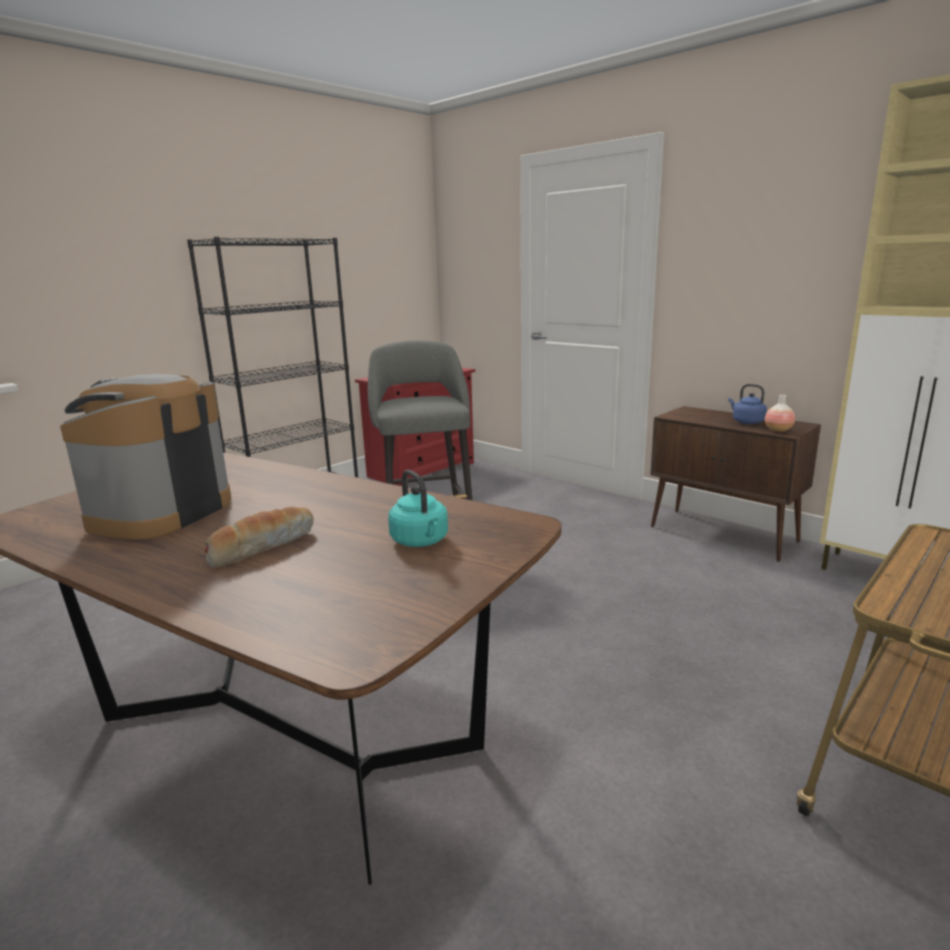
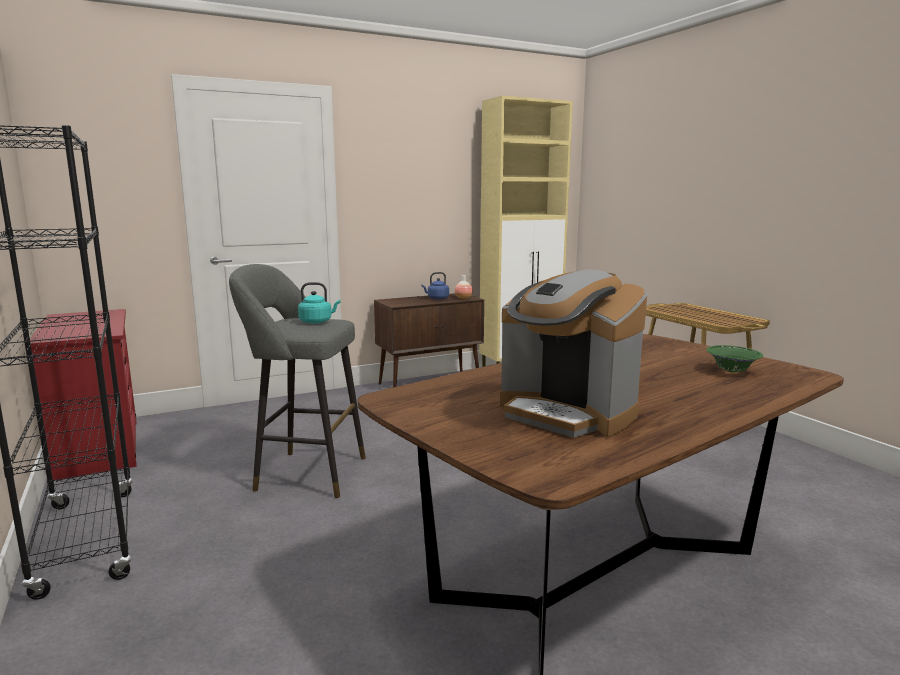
camera: 70 degrees left, 5 degrees down
bread [204,507,314,569] -> none
turquoise kettle [388,470,448,547] -> turquoise kettle moved to [298,282,340,324]
none -> green bowl [706,345,763,372]

